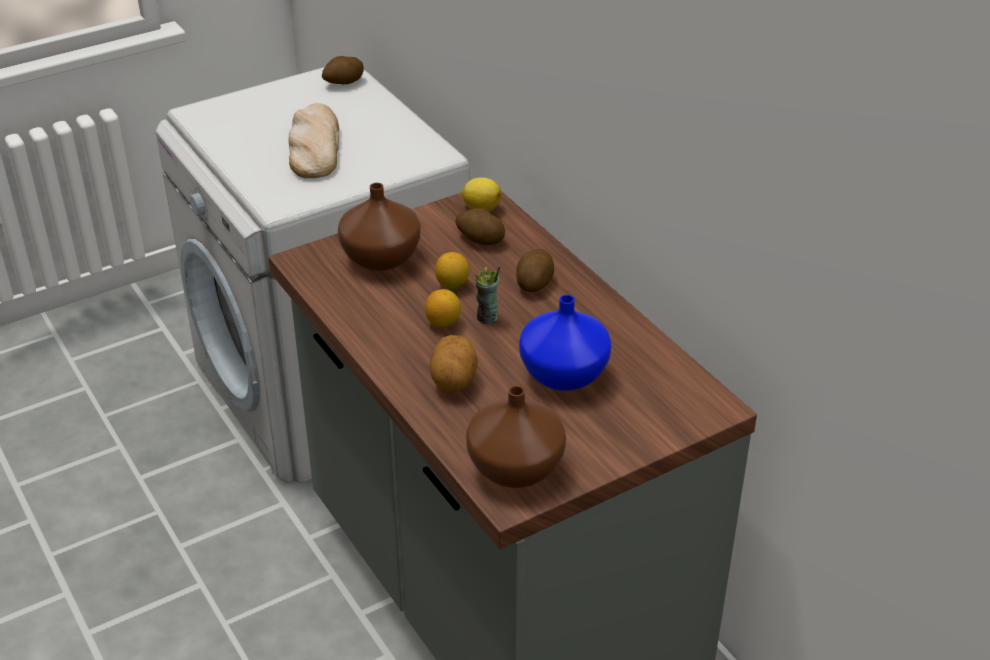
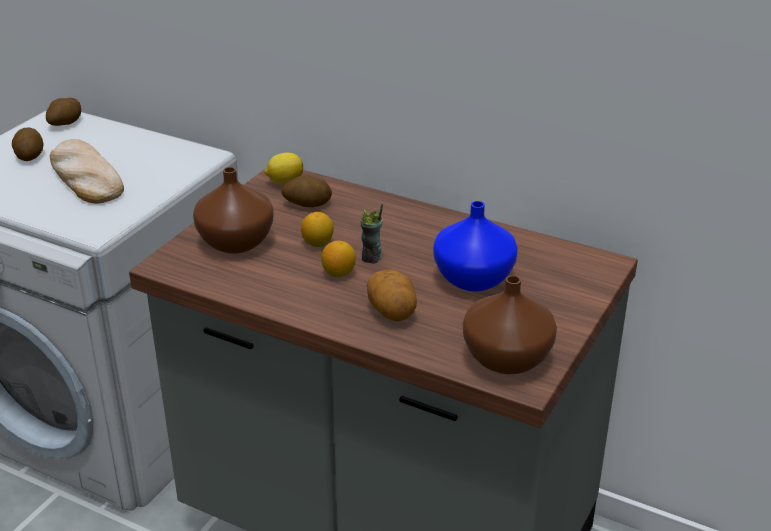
camera: 30 degrees left, 5 degrees down
potato [516,249,554,292] -> potato moved to [12,127,44,161]

